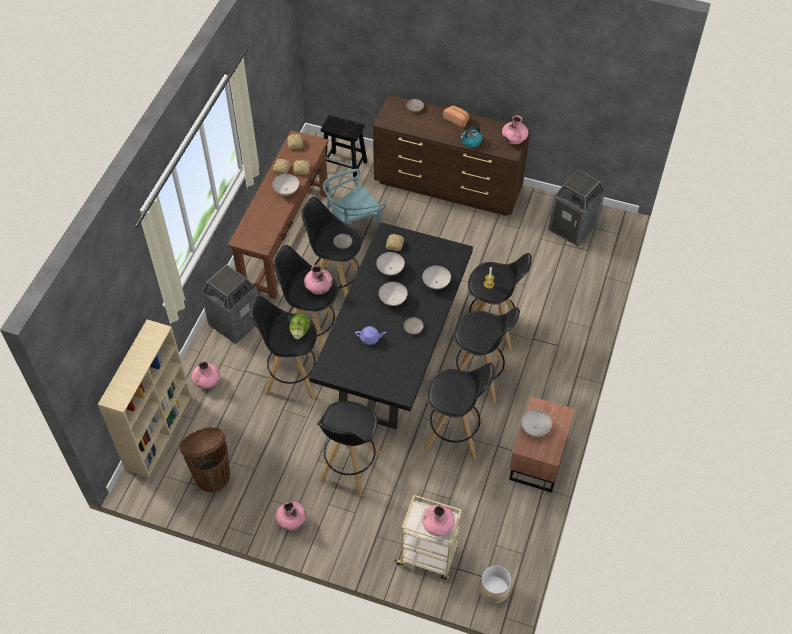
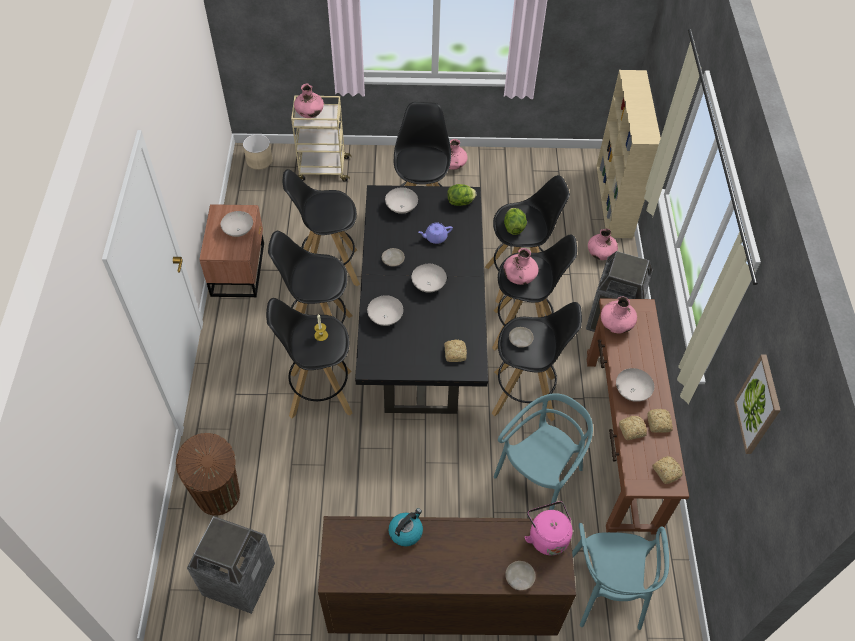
camera: 160 degrees right, 0 degrees up
brown trash can [180,427,230,492] -> brown trash can moved to [176,433,240,516]
black stool [321,115,367,181] -> turquoise chair [572,523,669,630]
white bowl [376,252,405,275] -> white bowl moved to [385,188,418,214]
bread [443,106,470,128] -> none
pink vase [502,115,528,144] -> pink vase moved to [601,297,637,334]
none -> lettuce [447,184,476,206]
none -> pink kettle [525,501,573,555]
none -> picture [734,355,781,454]

